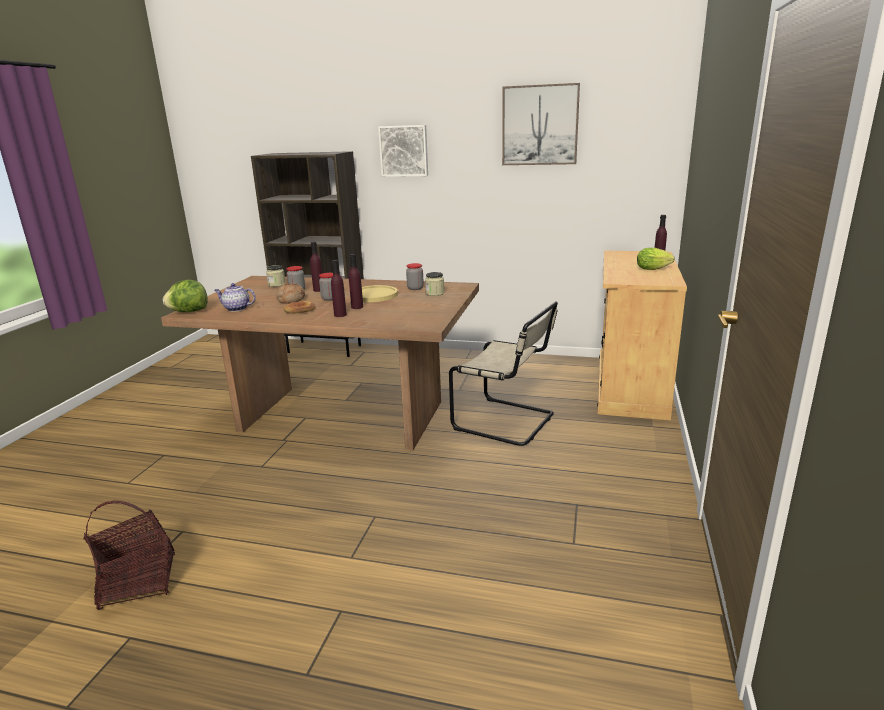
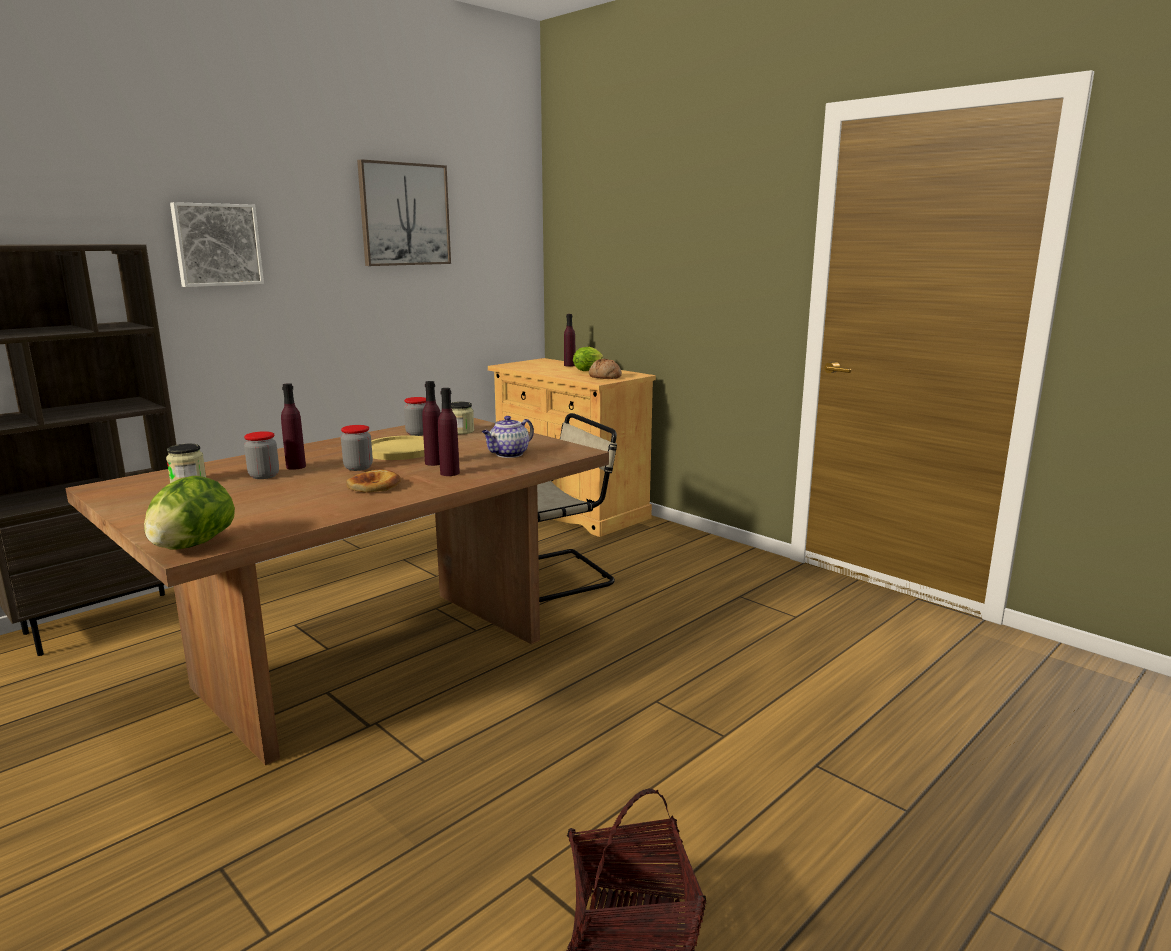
camera: 60 degrees left, 5 degrees down
teapot [214,283,256,312] -> teapot moved to [482,416,534,458]
bread [276,283,305,304] -> bread moved to [589,358,622,379]

